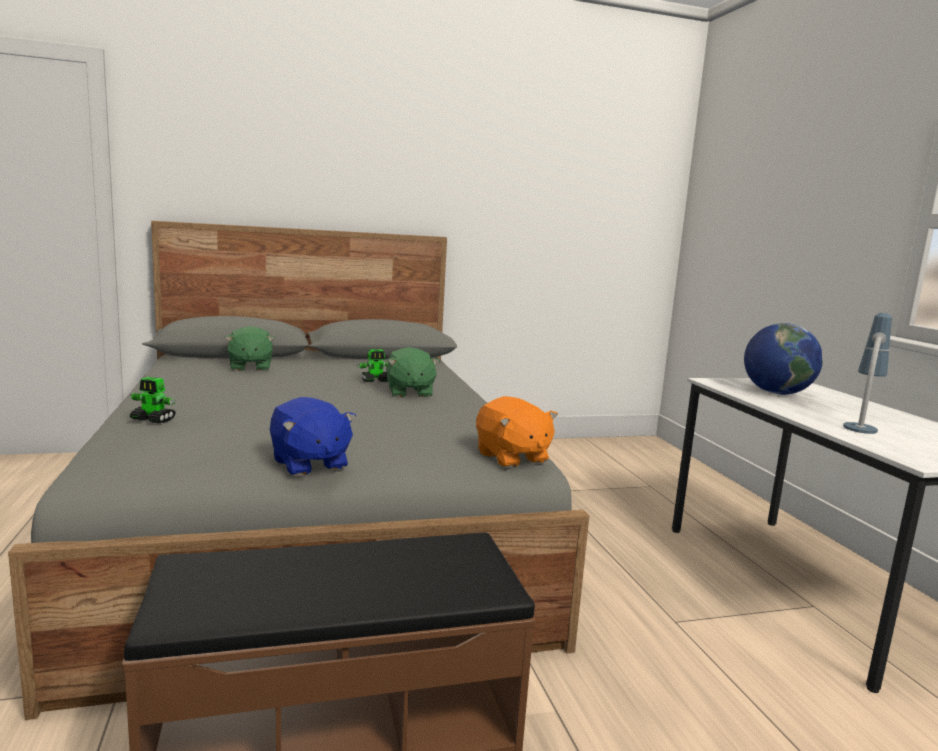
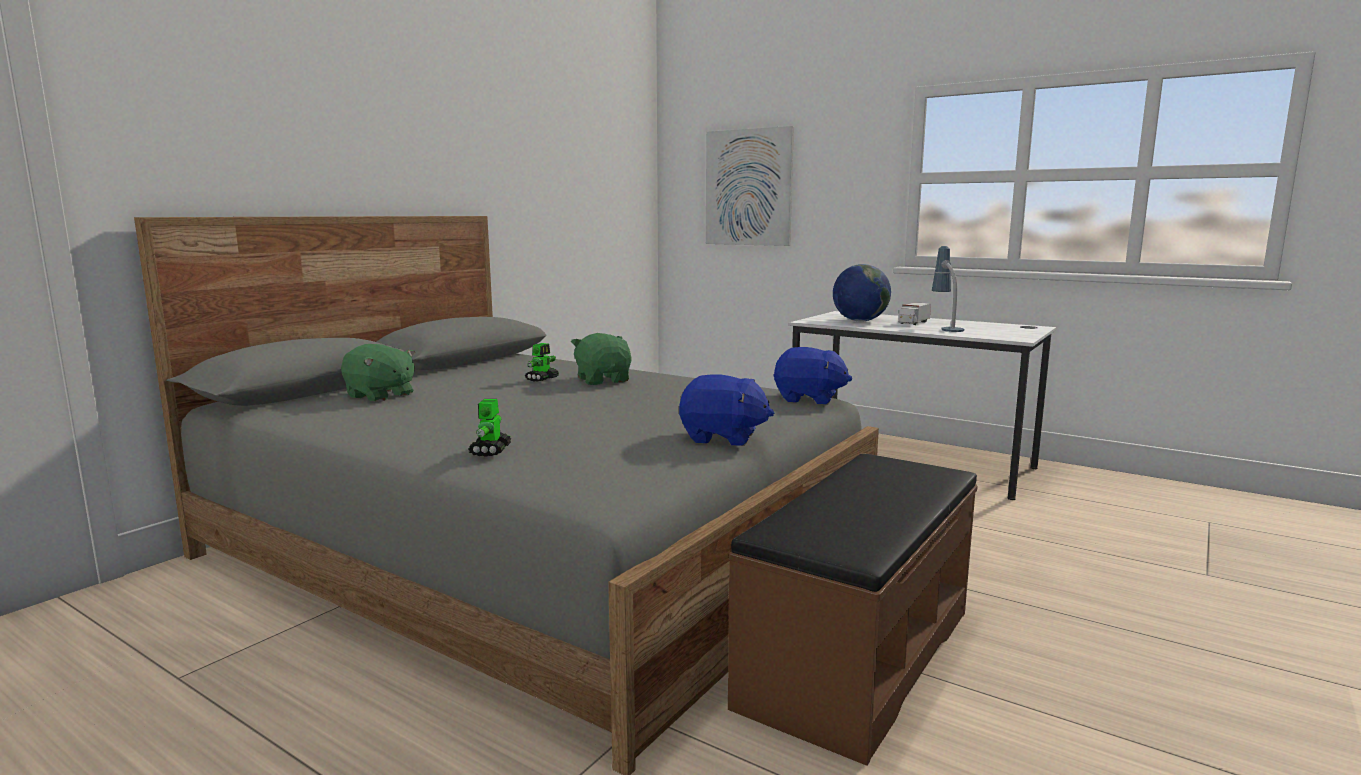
camera: 40 degrees left, 0 degrees up
toy robot [130,377,176,424] -> toy robot turned 120 degrees clockwise [468,399,511,457]
green plush toy [386,347,440,398] -> green plush toy turned 150 degrees counterclockwise [571,333,631,385]
orange plush toy [476,396,558,468] -> blue plush toy [774,347,852,405]
none -> picture [706,126,794,246]
none -> toy truck [898,302,931,325]

